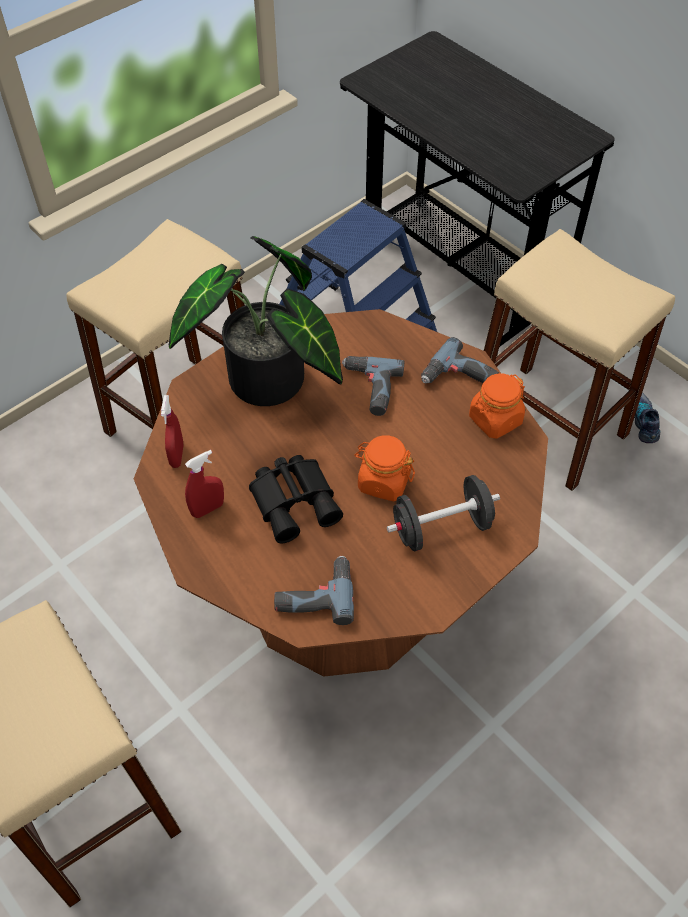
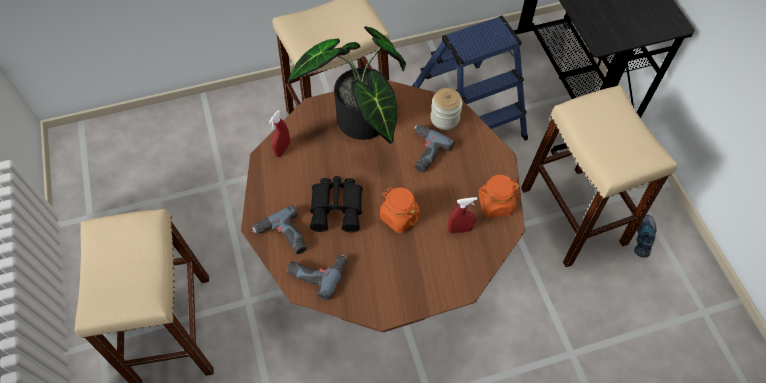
camera: 25 degrees right, 5 degrees up
red spray bottle [185,450,224,518] -> red spray bottle moved to [448,197,477,234]
black dumbbell [387,475,500,551] -> none
power drill [421,337,499,383] -> power drill moved to [252,205,307,254]
none -> jar [430,88,463,130]

